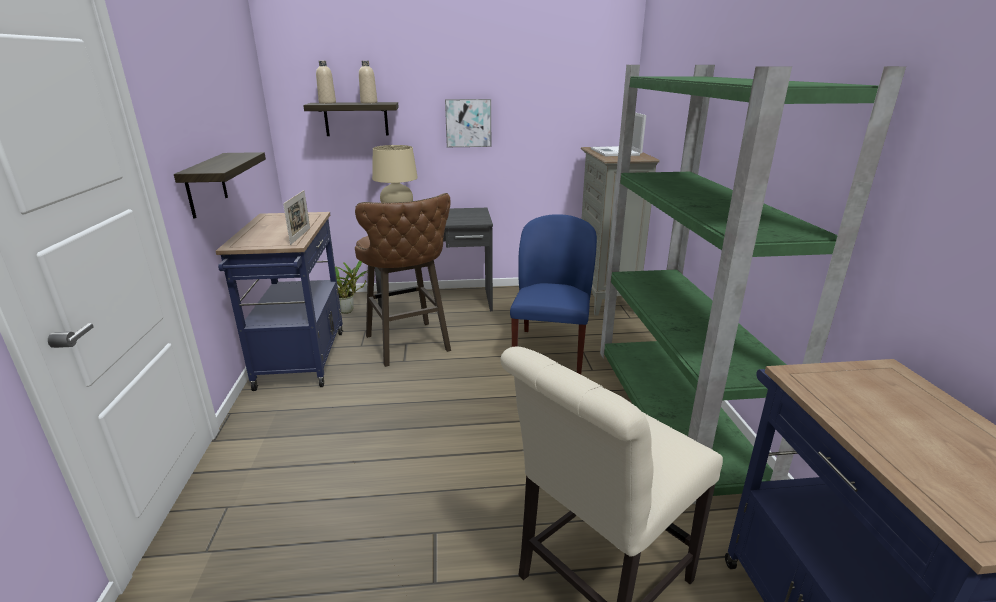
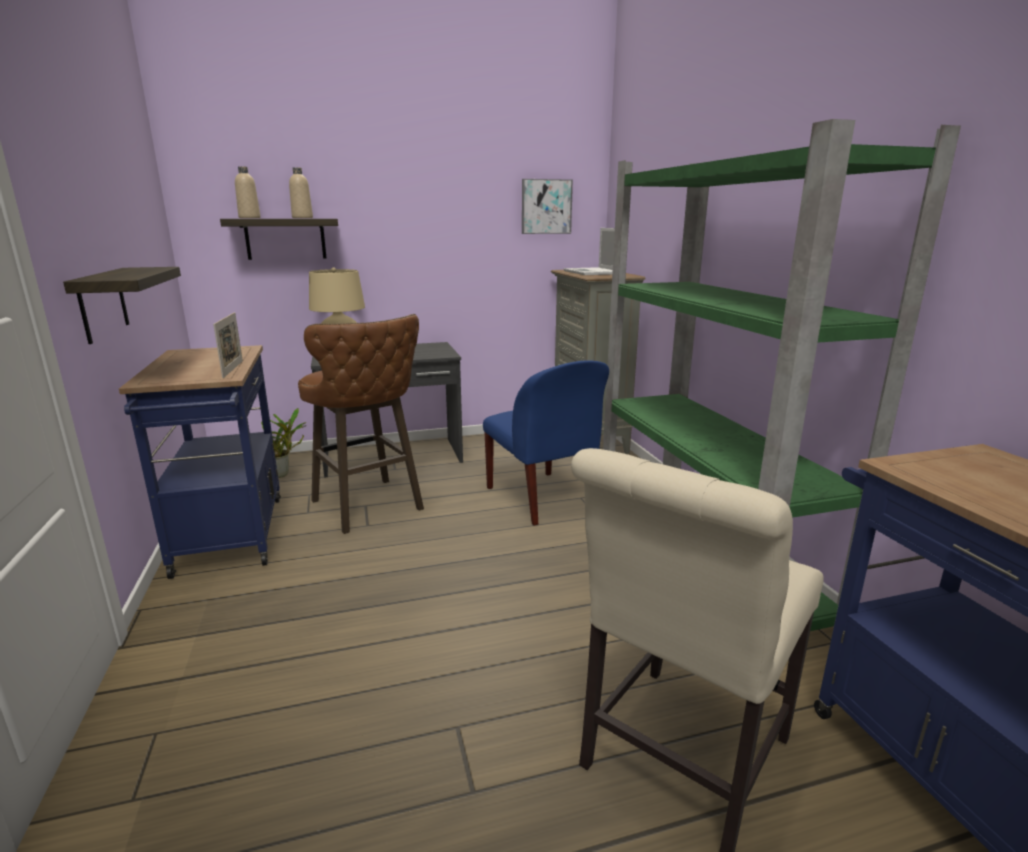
camera: 10 degrees left, 5 degrees down
picture [445,99,491,147] -> picture moved to [522,179,573,234]
blue chair [510,214,597,374] -> blue chair turned 150 degrees clockwise [483,360,609,526]

